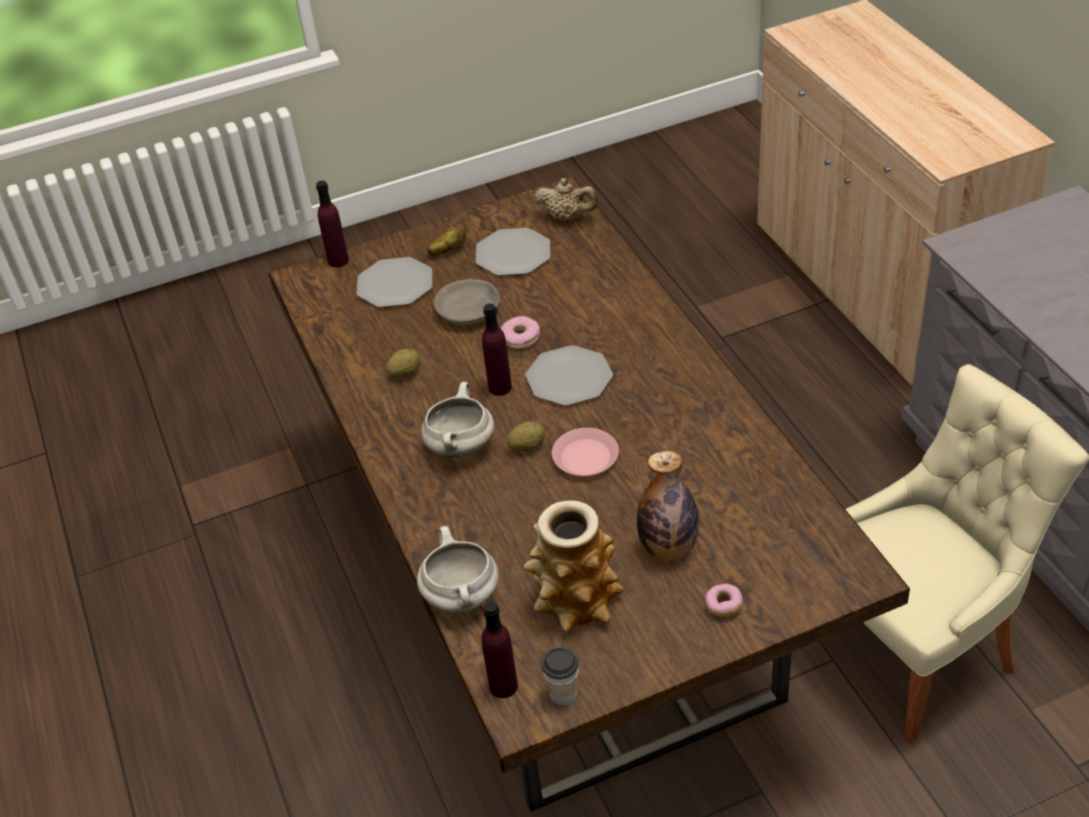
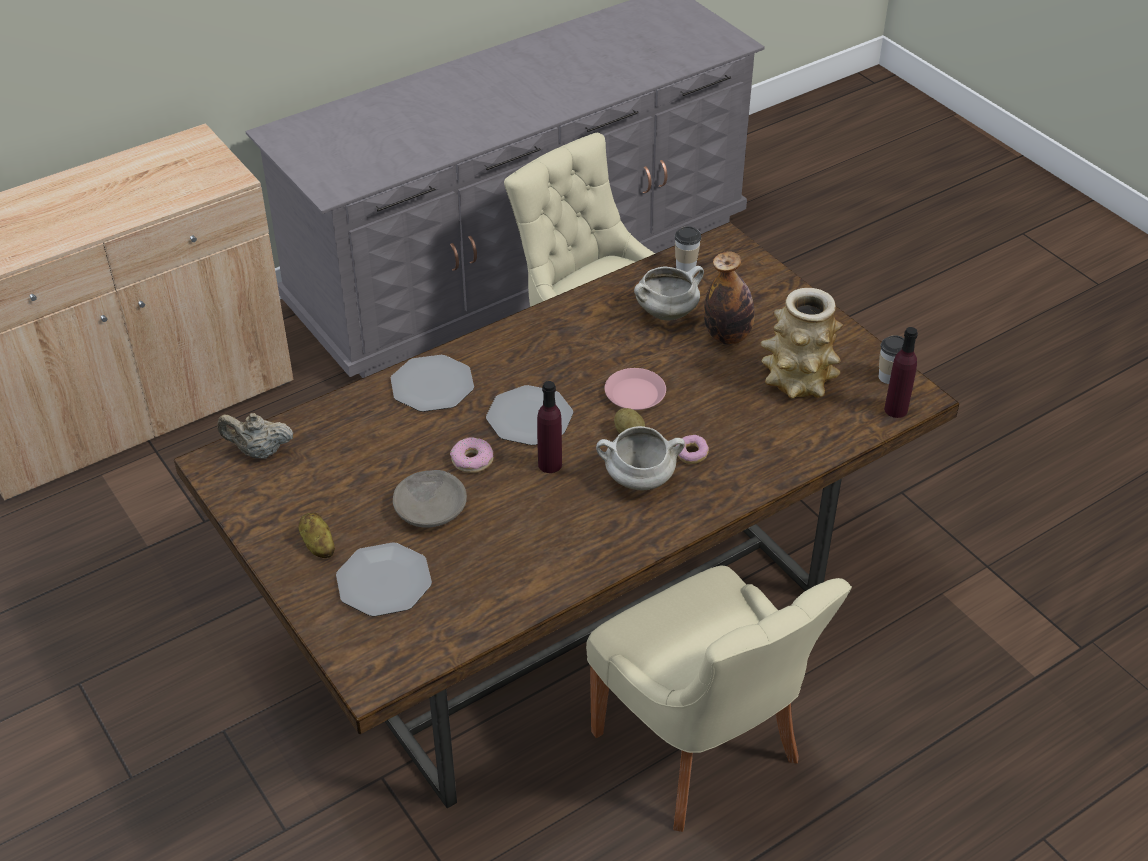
camera: 105 degrees left, 0 degrees up
purple bottle [316,181,349,267] -> none
potato [386,349,420,378] -> none
white cooking pot [417,526,499,613] -> white cooking pot moved to [634,266,704,321]
plate [475,228,550,276] -> plate moved to [391,355,474,412]
beige teapot [535,178,598,221] -> beige teapot turned 90 degrees counterclockwise [217,413,293,459]
donut [705,584,743,617] -> donut moved to [676,435,709,464]
none -> beige chair [586,565,852,832]
none -> cup [675,226,701,272]

